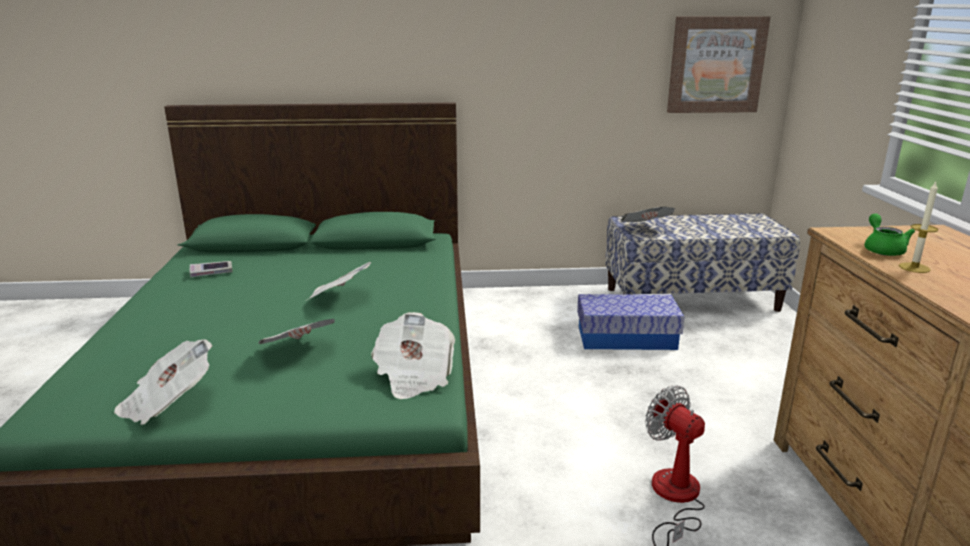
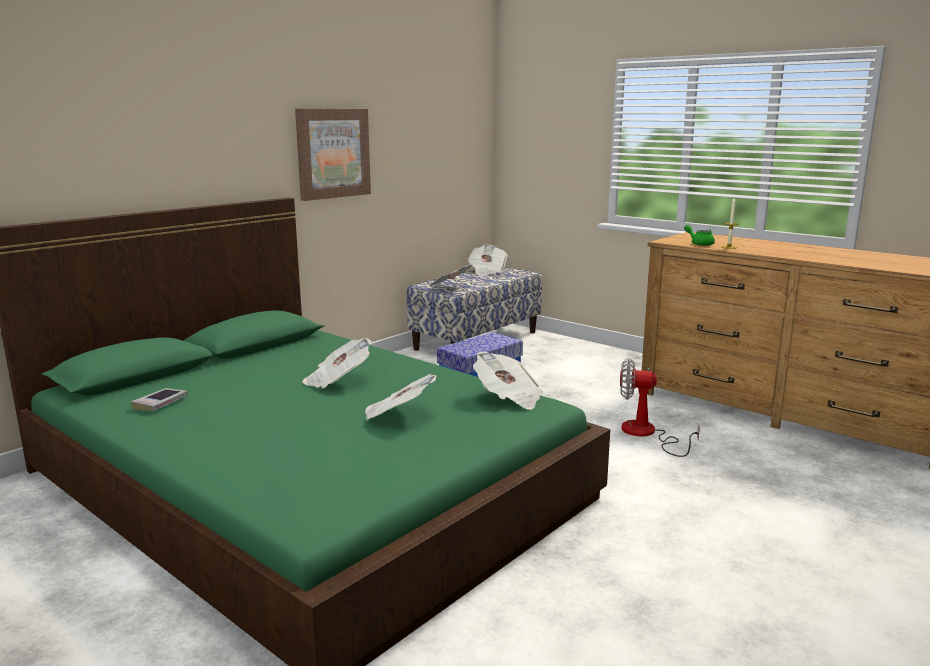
camera: 45 degrees left, 5 degrees down
newspaper [114,339,212,425] -> newspaper moved to [468,245,508,276]
picture [667,16,770,113] -> picture moved to [295,109,371,201]

